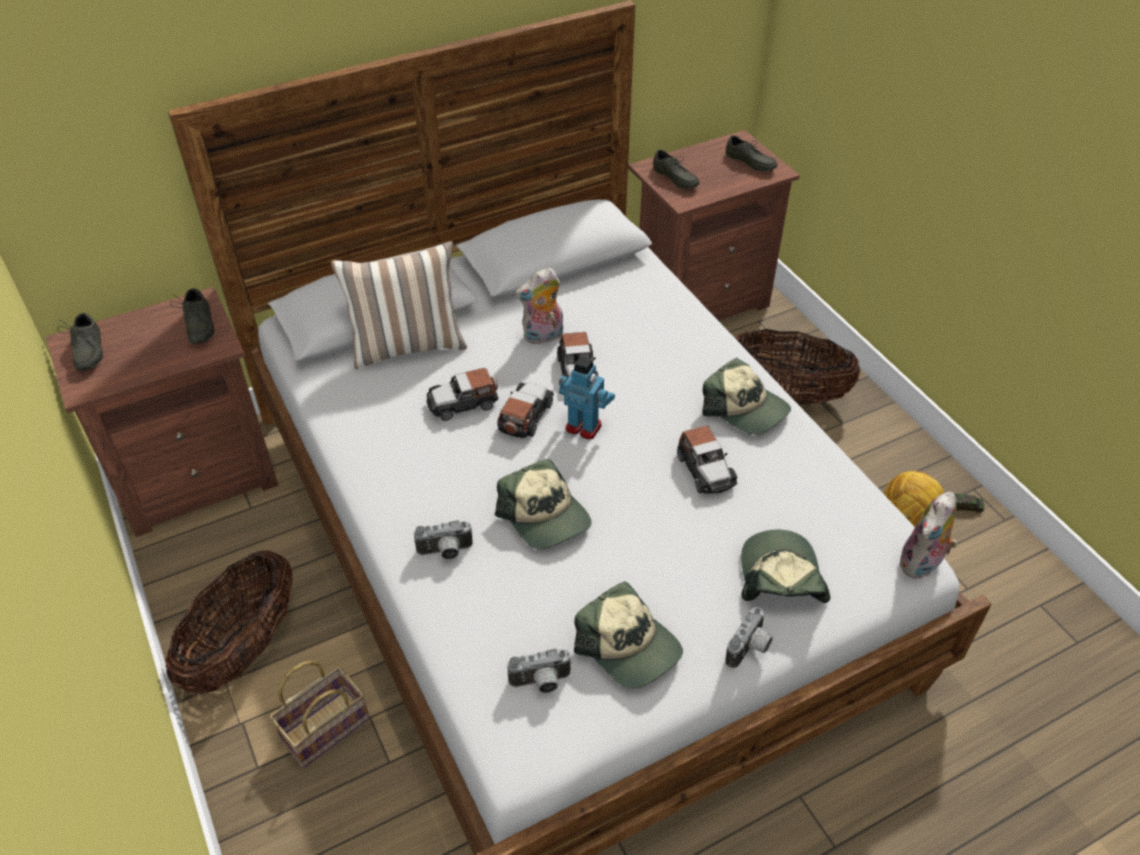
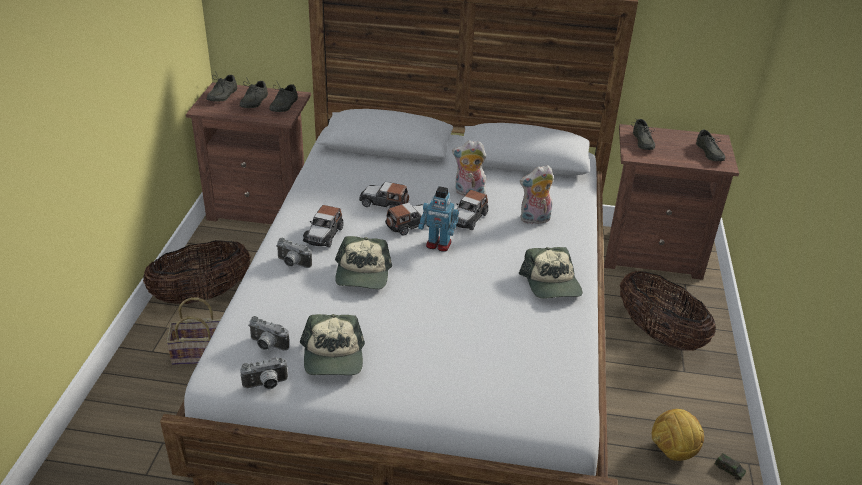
camera: 35 degrees right, 10 degrees down
pillow [331,241,467,369] -> none
toy robot [559,356,615,439] -> toy robot turned 135 degrees clockwise [418,186,459,252]
toy car [677,425,737,494] -> toy car moved to [303,205,344,247]
camera [725,607,773,668] -> camera moved to [240,358,288,389]
cap [741,530,830,603] -> none
plush toy [900,492,957,579] -> plush toy moved to [520,165,554,224]
none -> grey shoe [240,77,268,108]

